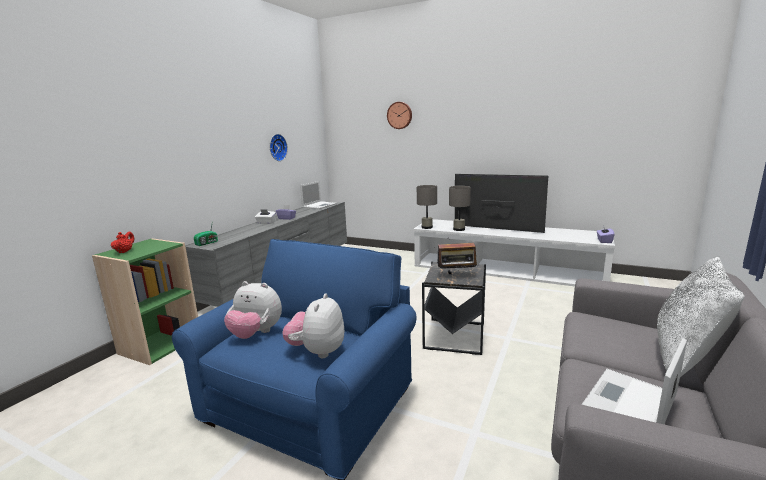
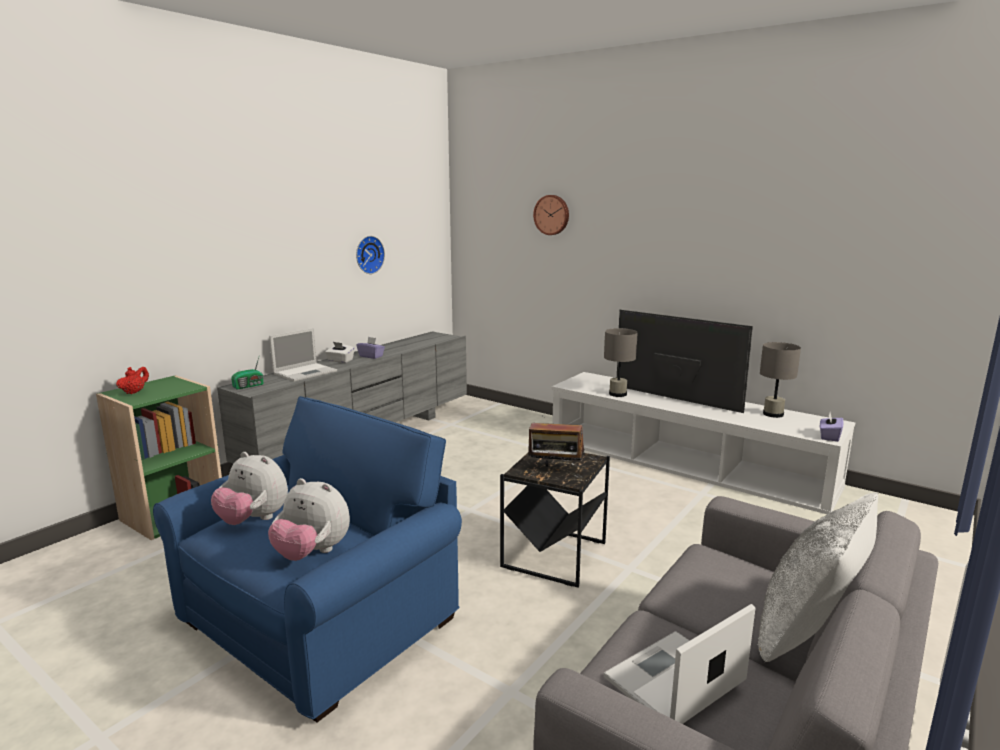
camera: 10 degrees right, 0 degrees up
plush toy [282,293,344,358] -> plush toy turned 90 degrees counterclockwise [268,478,350,561]
laptop [300,181,337,209] -> laptop moved to [269,328,337,382]
grey table lamp [417,185,437,229] -> grey table lamp moved to [760,342,801,418]

